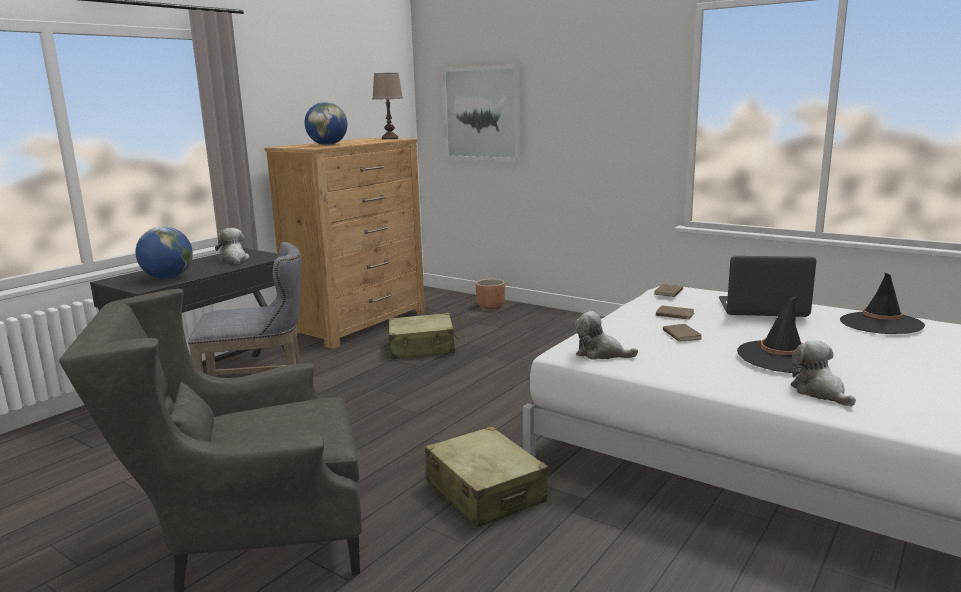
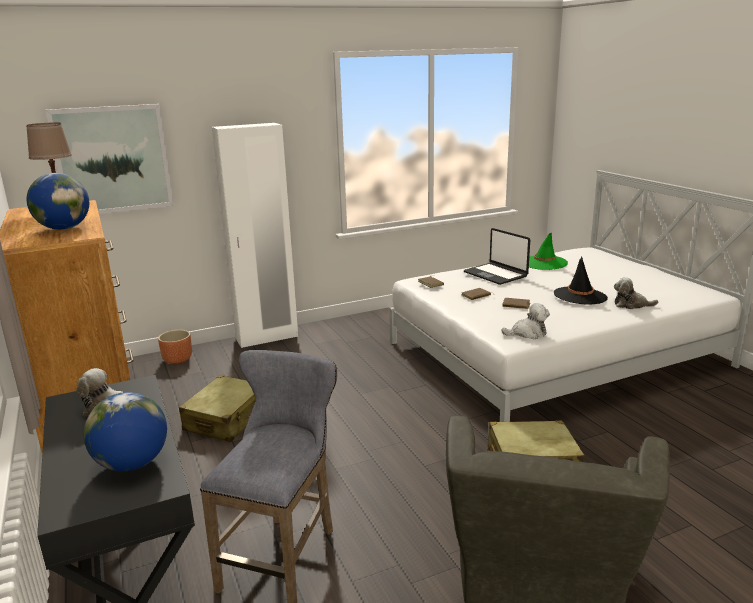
camera: 60 degrees left, 5 degrees up
plush toy [575,311,638,360] -> plush toy turned 150 degrees counterclockwise [501,303,550,339]
laptop [719,256,816,317] -> laptop turned 75 degrees counterclockwise [464,228,530,285]
black hat [840,273,925,334] -> green hat [529,233,568,270]
none -> white wardrobe [212,123,298,348]

